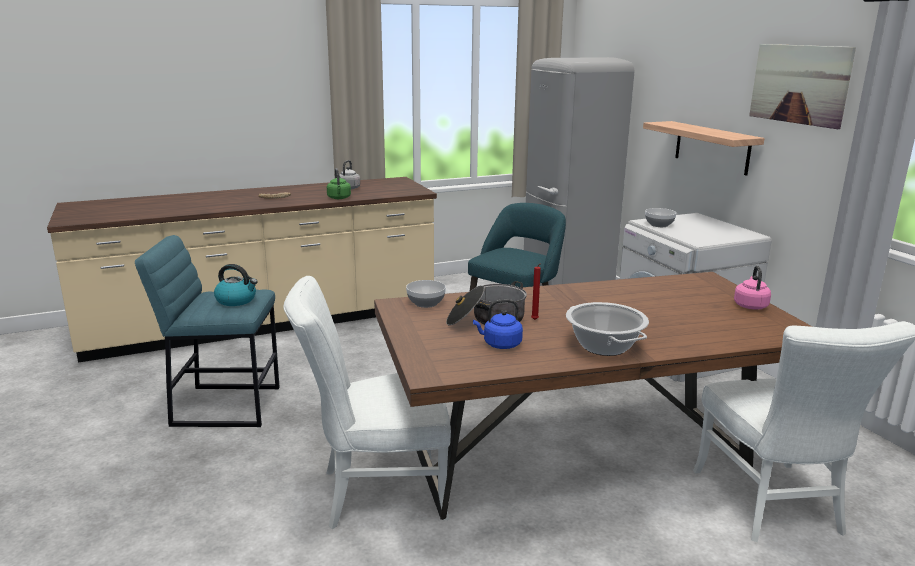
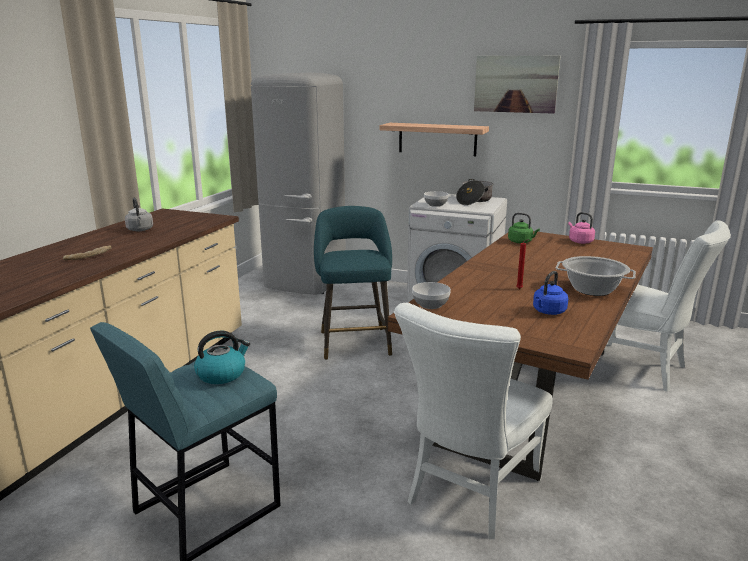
camera: 45 degrees left, 0 degrees up
green kettle [327,168,351,199] -> green kettle moved to [508,213,540,243]
cooking pot [446,281,527,326] -> cooking pot moved to [456,179,493,205]

